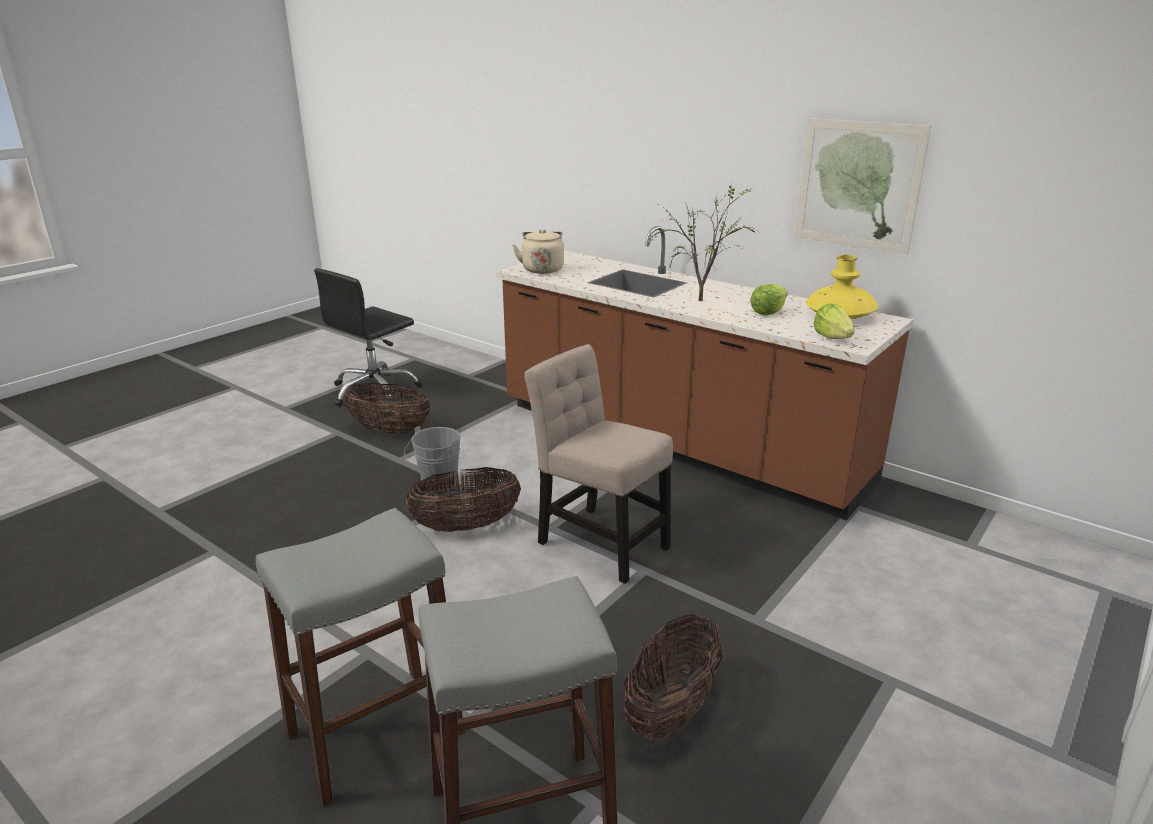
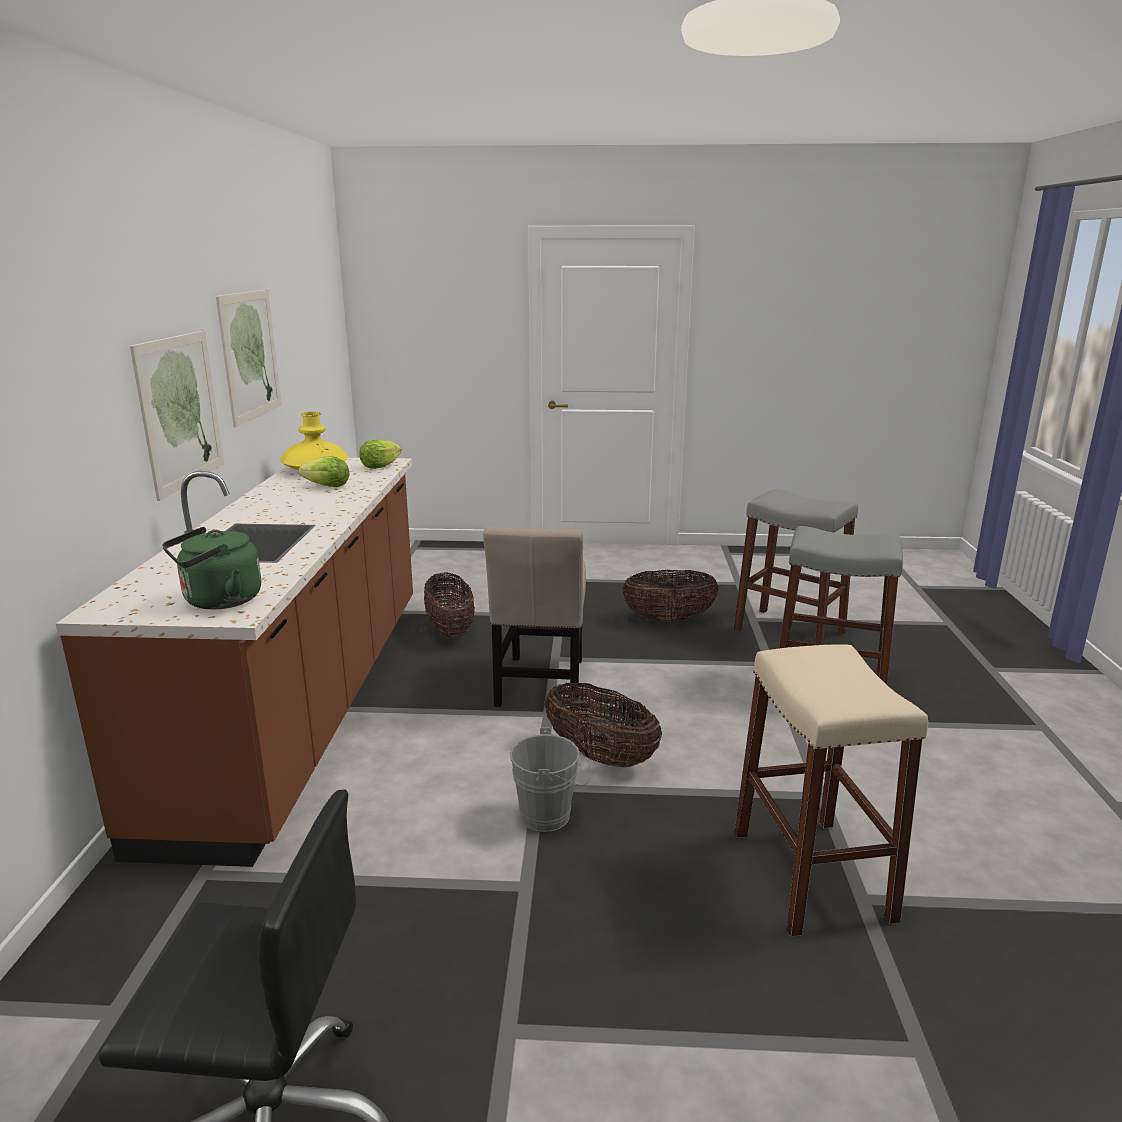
camera: 125 degrees left, 5 degrees down
basket [344,383,430,433] -> basket moved to [424,573,475,638]
beige kettle [512,229,564,274] -> green kettle [162,527,261,610]
potted plant [648,180,756,301] -> none
none -> picture [130,331,224,501]
none -> beige stool [735,644,928,937]

